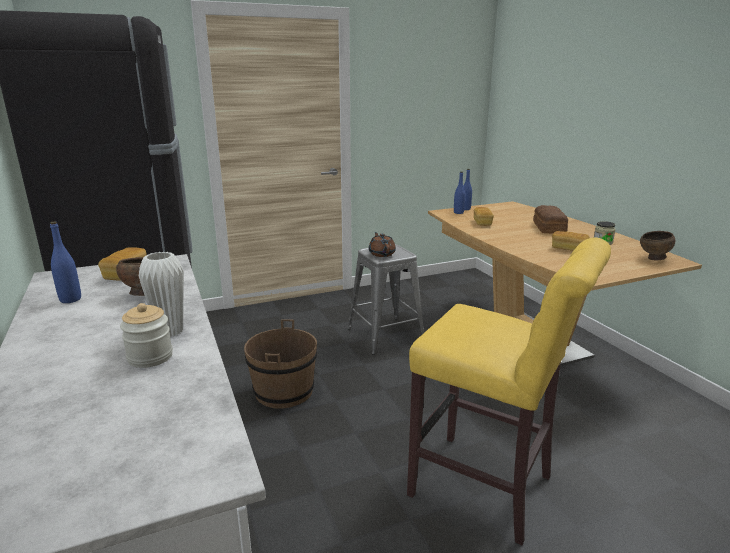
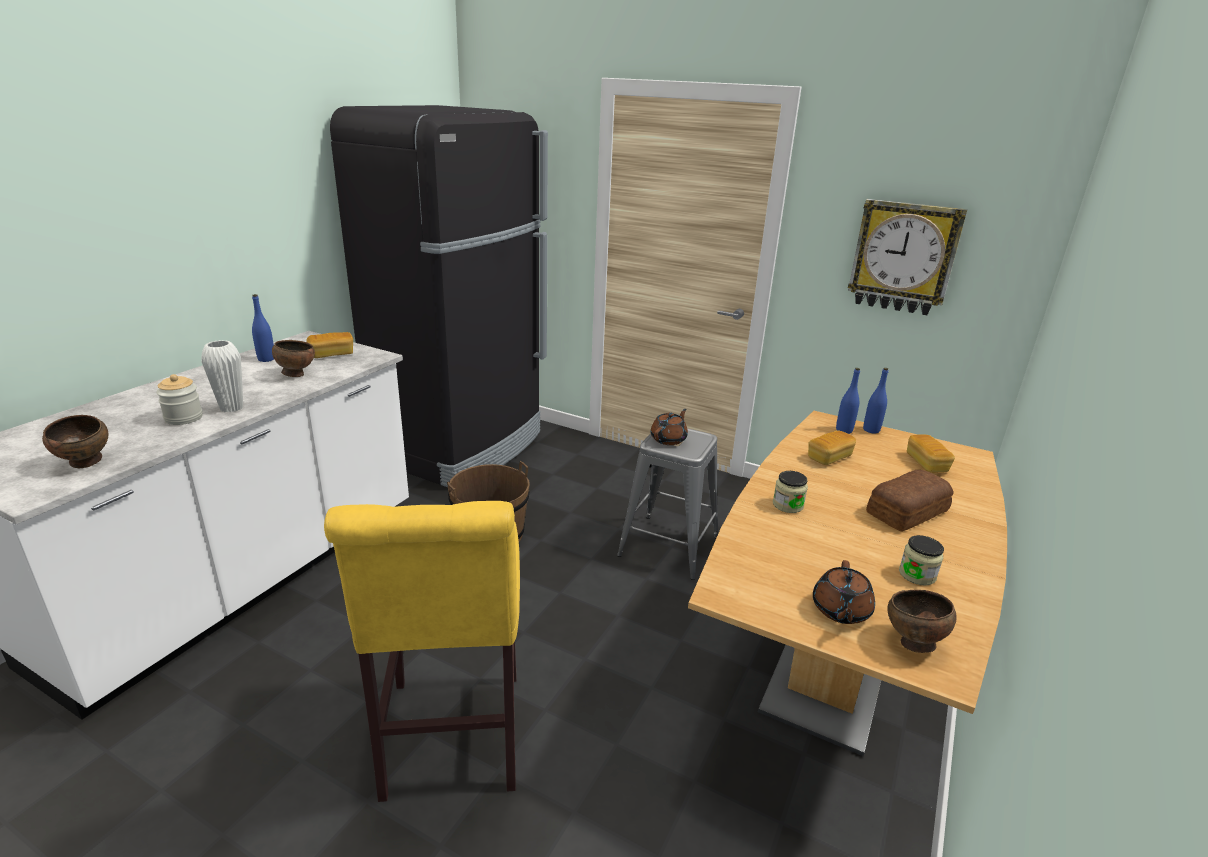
camera: 50 degrees right, 5 degrees up
bread [552,231,590,251] -> bread moved to [907,434,955,473]
none -> brown bowl [42,415,108,468]
none -> jar [773,471,808,513]
none -> brown teapot [813,560,875,624]
none -> wall clock [848,199,967,315]

